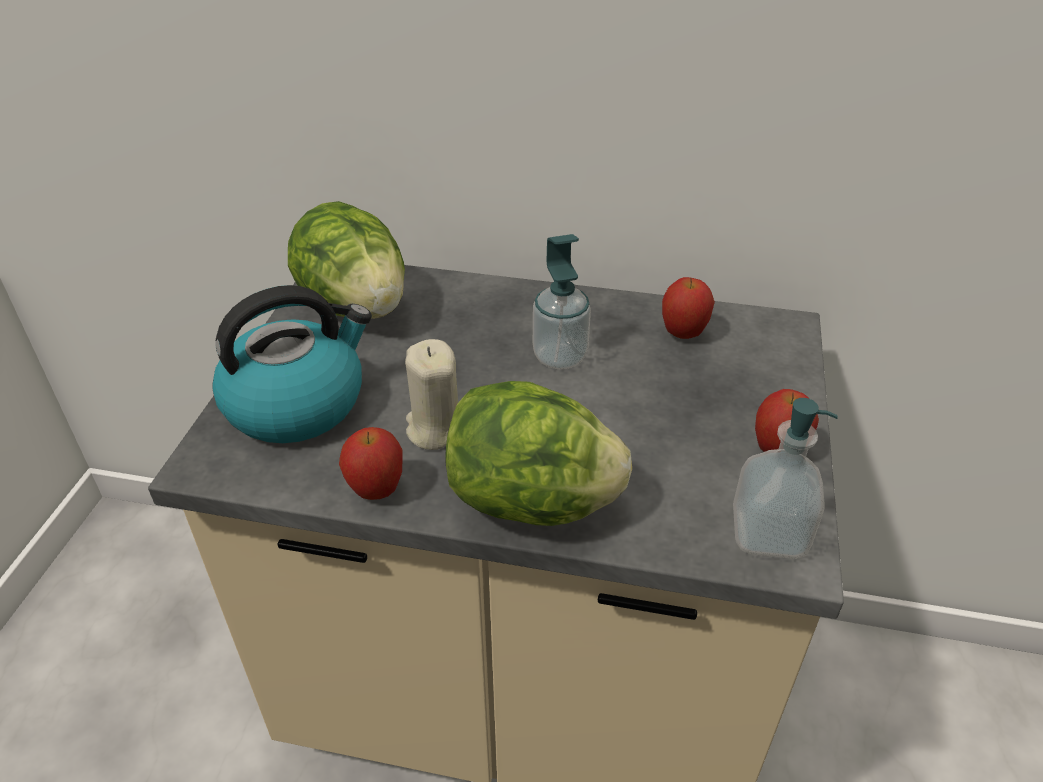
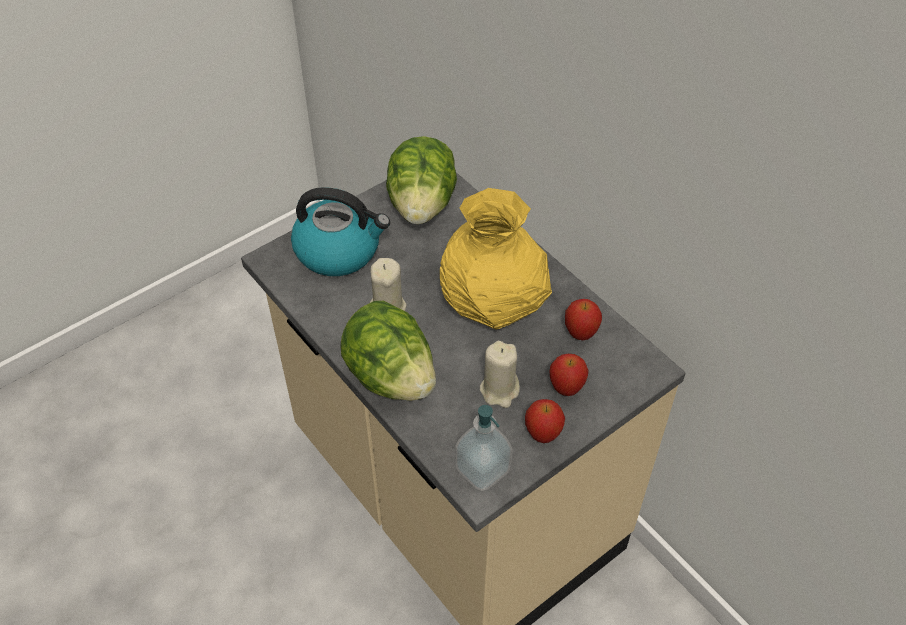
camera: 40 degrees right, 10 degrees up
apple [339,427,403,500] -> apple moved to [550,354,589,396]
soap dispenser [533,234,591,369] -> yellow vase [440,188,552,330]
none -> beige candle [480,341,520,408]

